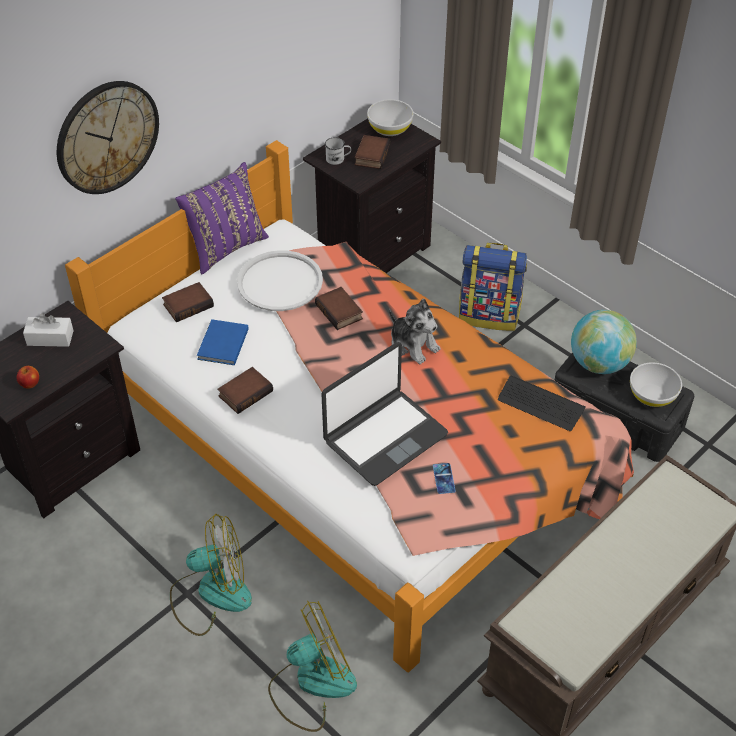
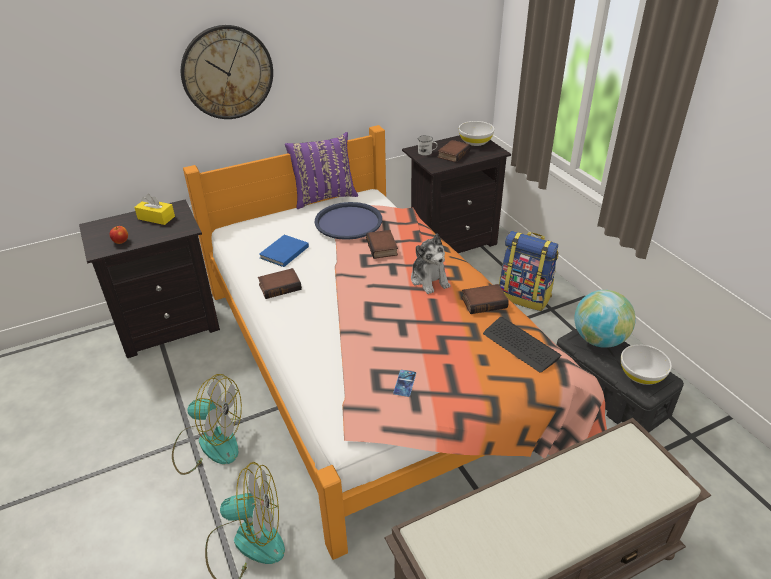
camera: 20 degrees right, 10 degrees down
white tissue box [23,314,74,347] -> yellow tissue box [134,194,175,225]
book [162,282,214,322] -> book moved to [462,284,509,314]
white tray [237,250,323,311] -> blue tray [315,202,382,240]
laptop [321,342,448,486] -> none

